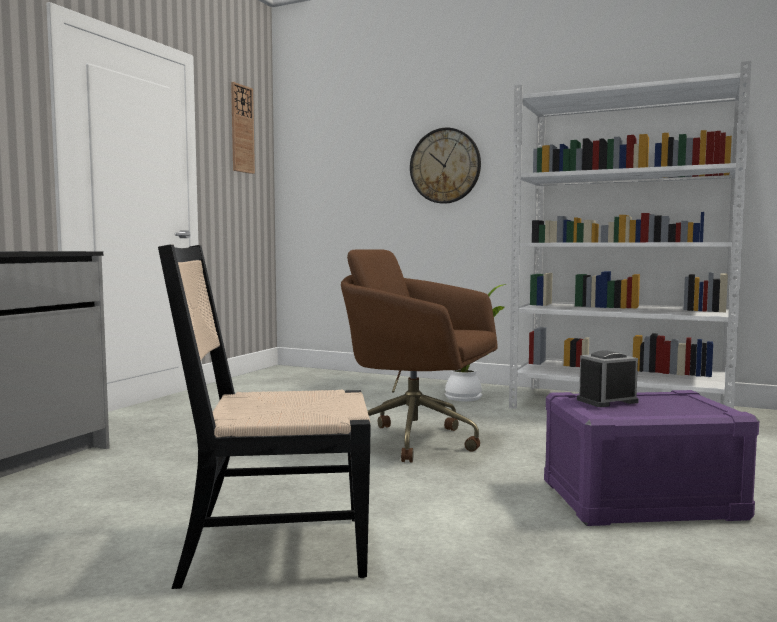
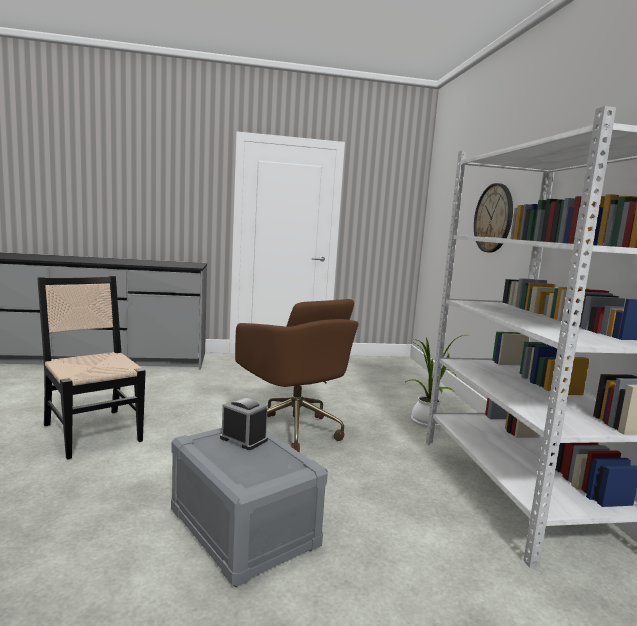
camera: 55 degrees right, 5 degrees up
wall clock [231,82,255,174] -> none
brown office chair [341,249,497,462] -> brown office chair turned 150 degrees clockwise [235,299,359,453]
purple storage box [544,390,760,526] -> grey storage box [171,428,328,587]

